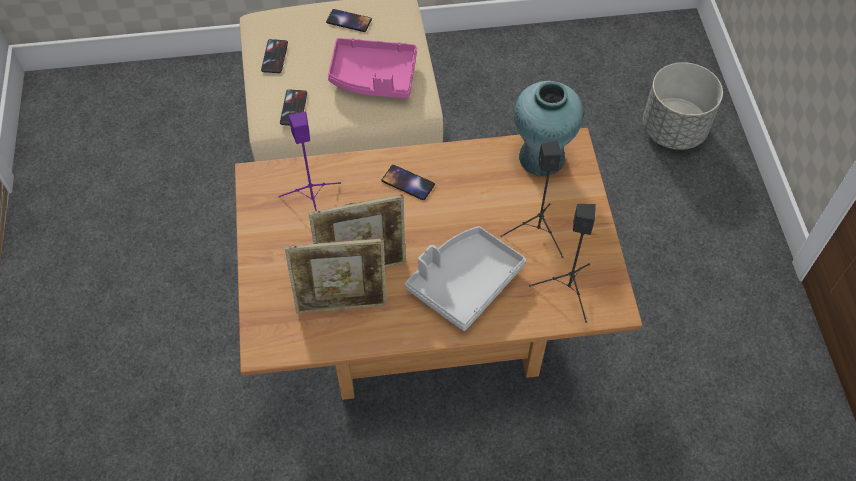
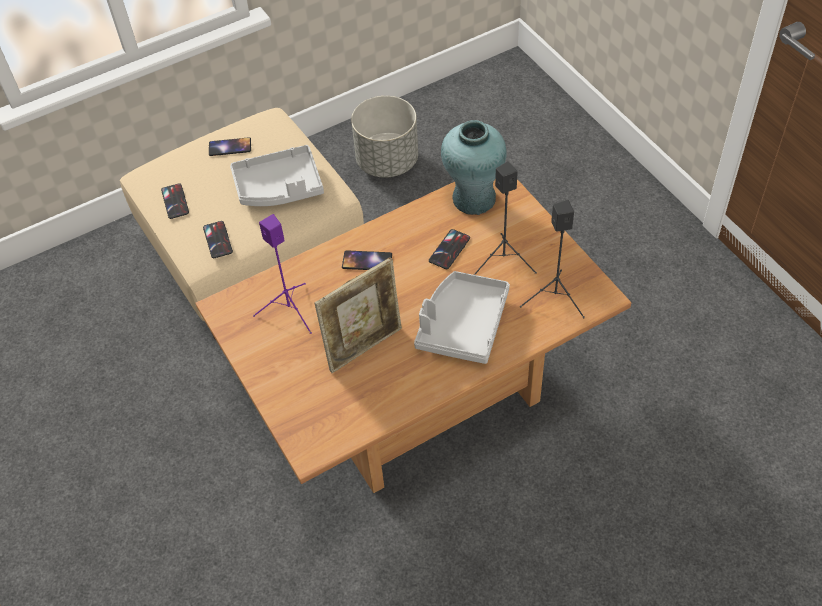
camera: 20 degrees left, 5 degrees down
picture frame [285,238,387,313] -> none
pink tray [328,38,417,98] -> grey tray [230,145,324,206]
grey planter [643,62,723,150] -> grey planter moved to [351,96,418,178]
none -> phone [429,229,470,269]

